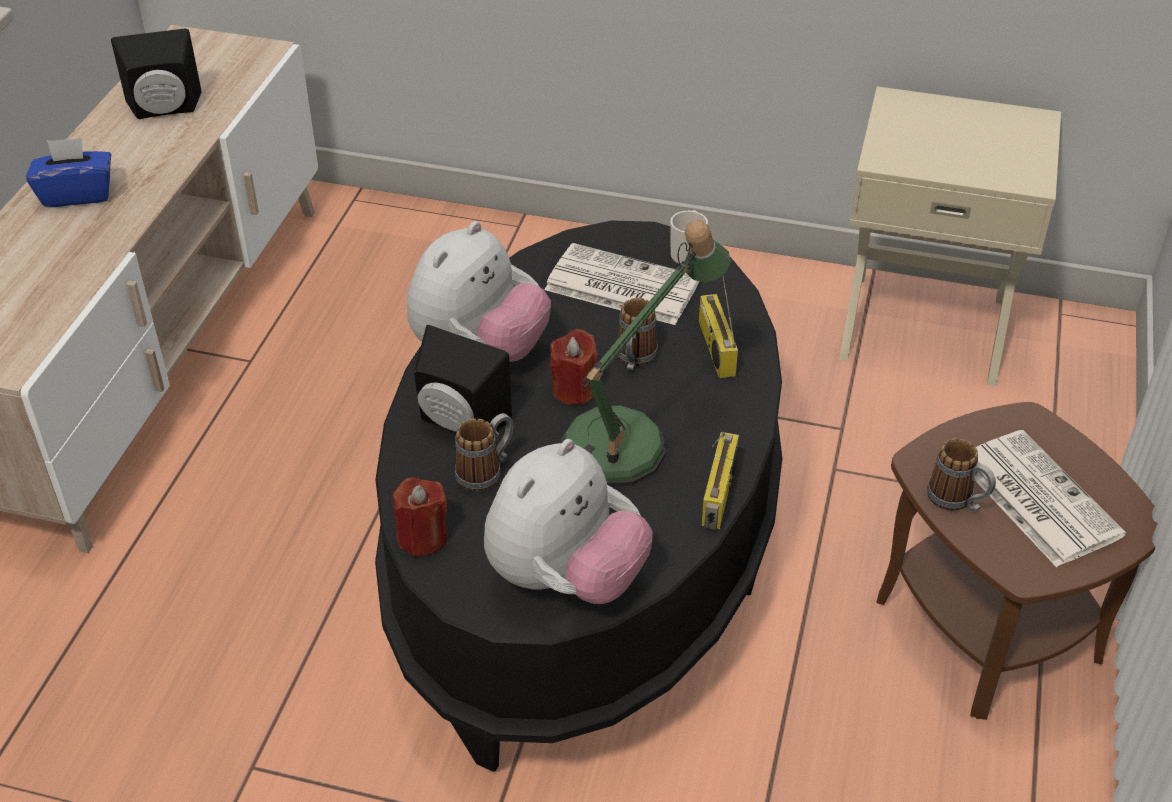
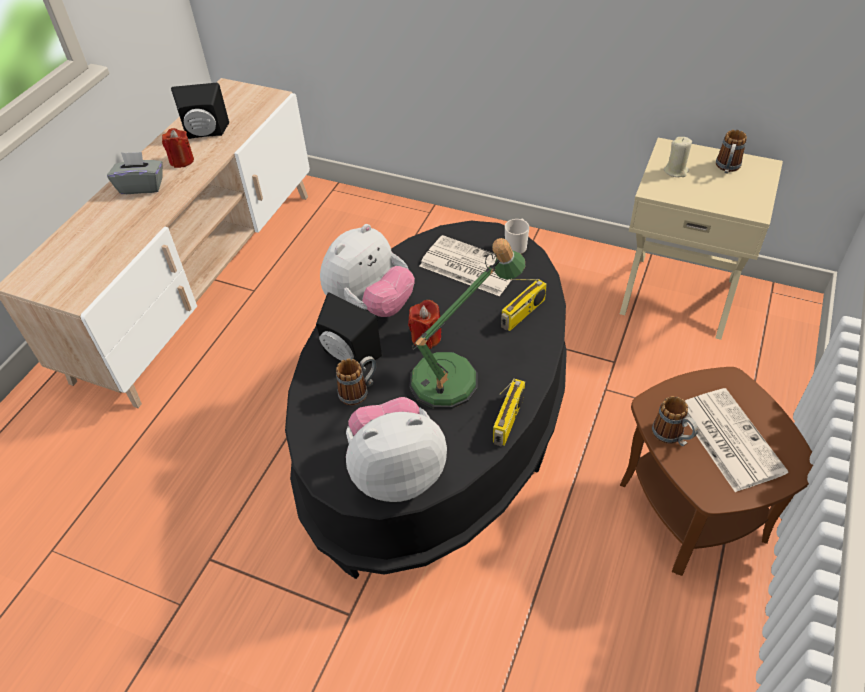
camera: 10 degrees right, 5 degrees up
blue tissue box [26,138,111,207] -> grey tissue box [107,152,163,194]
red candle [393,477,448,557] -> red candle moved to [162,128,194,168]
plush toy [484,439,653,604] -> plush toy turned 150 degrees counterclockwise [346,397,447,502]
mug [617,298,658,370] -> mug moved to [716,130,747,174]
radio [699,275,738,378] -> radio turned 135 degrees counterclockwise [501,279,547,331]
none -> beige candle [664,137,692,177]

